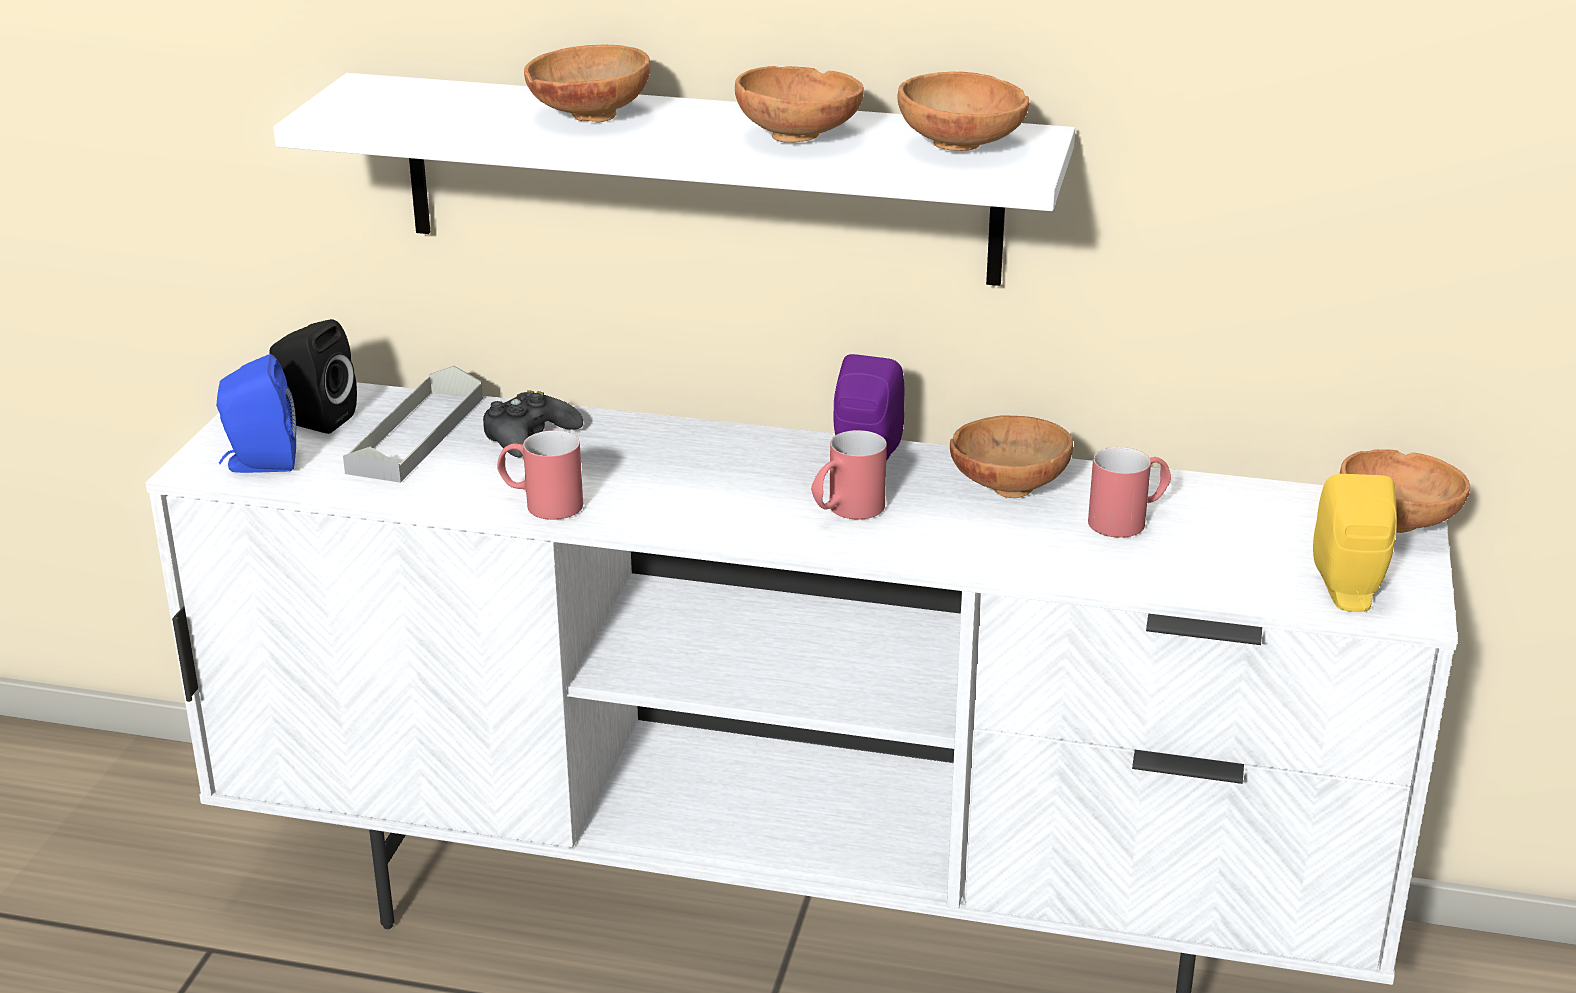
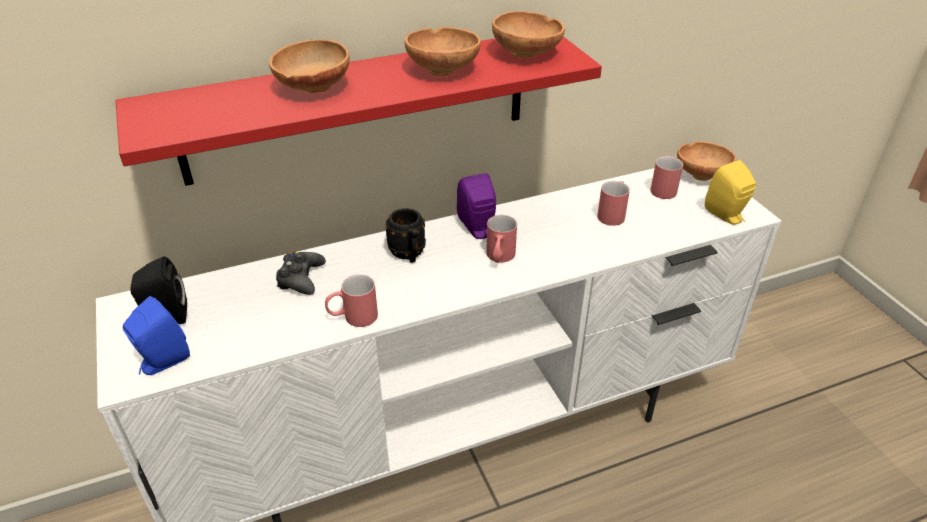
camera: 35 degrees left, 10 degrees up
white shelf [273,73,1075,286] -> red shelf [115,36,602,186]
grey tray [343,366,483,483] -> none
brown bowl [950,416,1073,498] -> none
none -> black mug [385,208,426,263]
none -> red mug [650,156,683,199]

